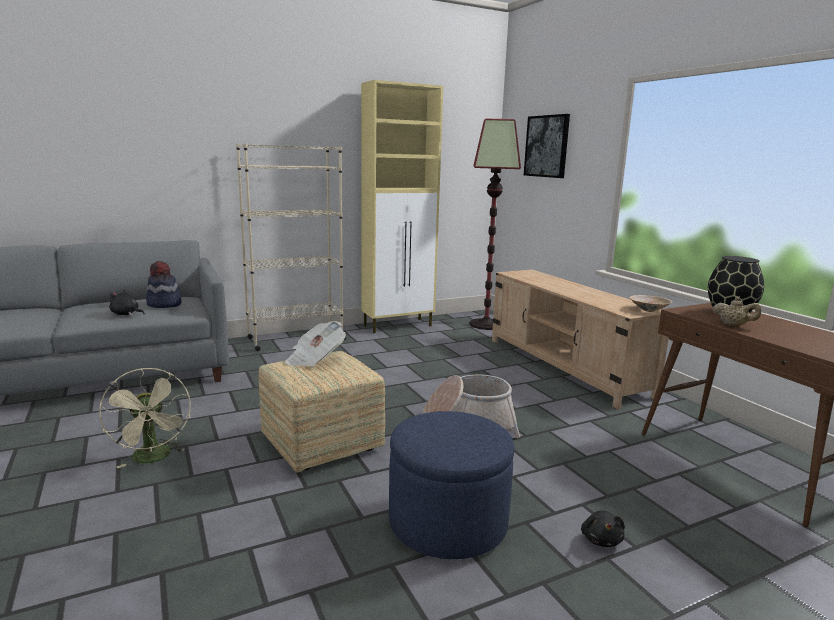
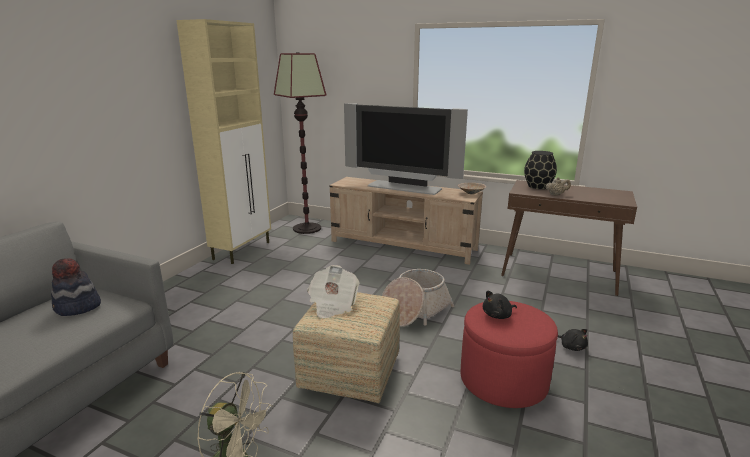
camera: 40 degrees left, 5 degrees up
black plush toy [110,289,145,315] -> black plush toy moved to [483,291,517,319]
beige bookcase [236,144,346,351] -> none
blue ottoman [389,411,515,559] -> red ottoman [461,301,558,408]
picture [524,114,570,178] -> none
none -> television [344,103,468,195]

